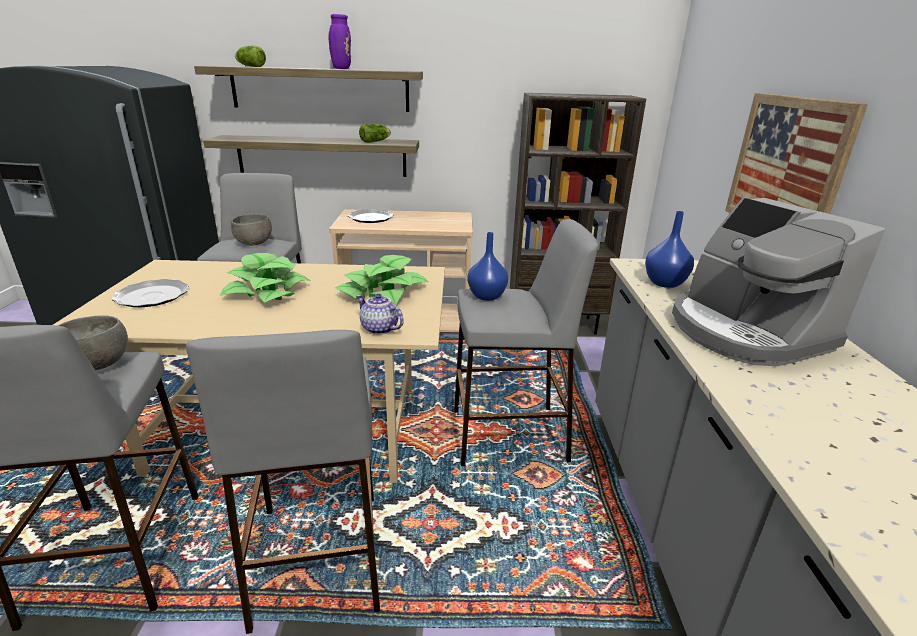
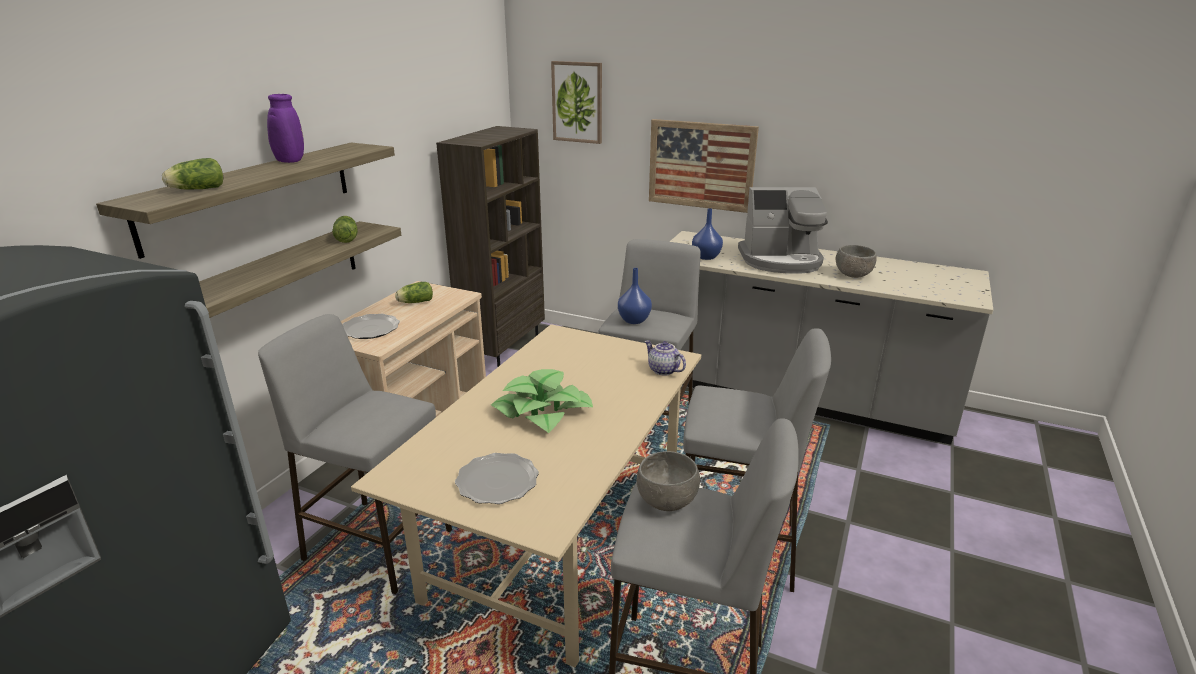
camera: 65 degrees left, 0 degrees up
grey bowl [231,214,272,246] -> grey bowl moved to [836,245,877,278]
potted plant [335,255,428,305] -> none
teapot [356,294,404,335] -> teapot turned 75 degrees clockwise [645,340,686,375]
none -> lettuce [395,282,433,303]
none -> picture [551,61,602,144]

